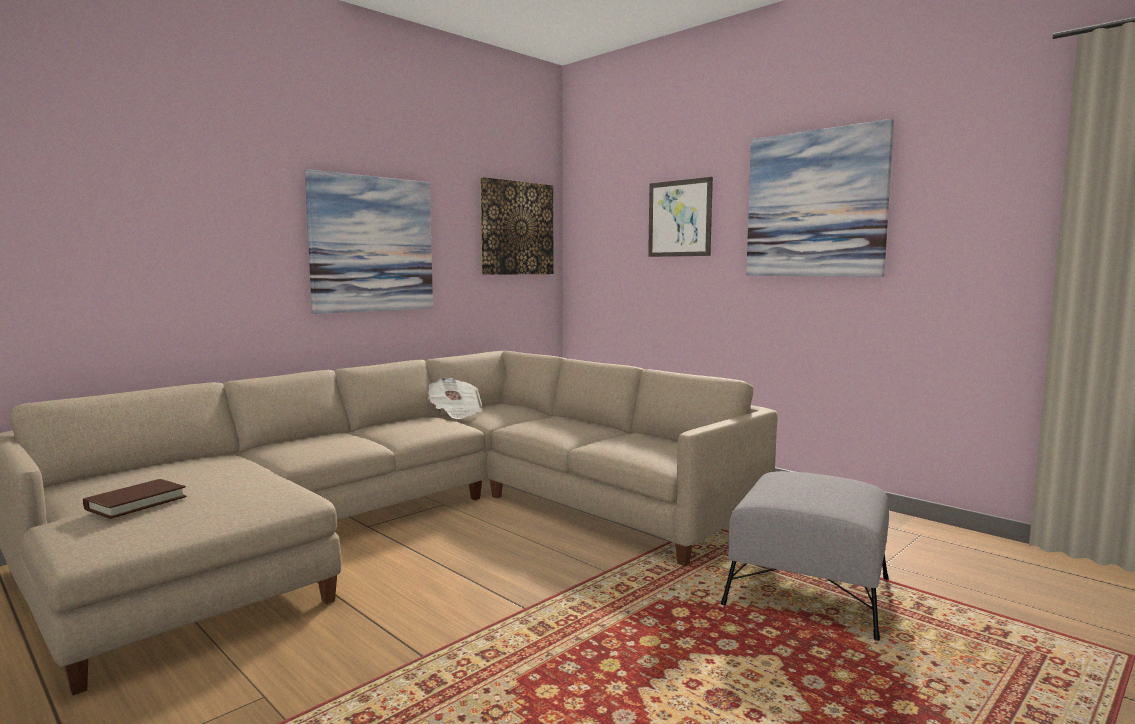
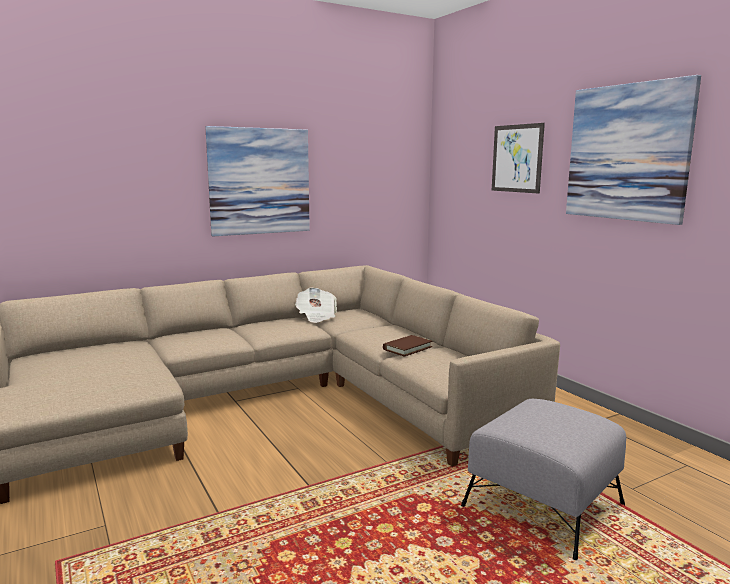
camera: 15 degrees right, 5 degrees up
brown book [83,479,187,519] -> brown book moved to [383,335,432,357]
picture [480,177,553,275] -> none

